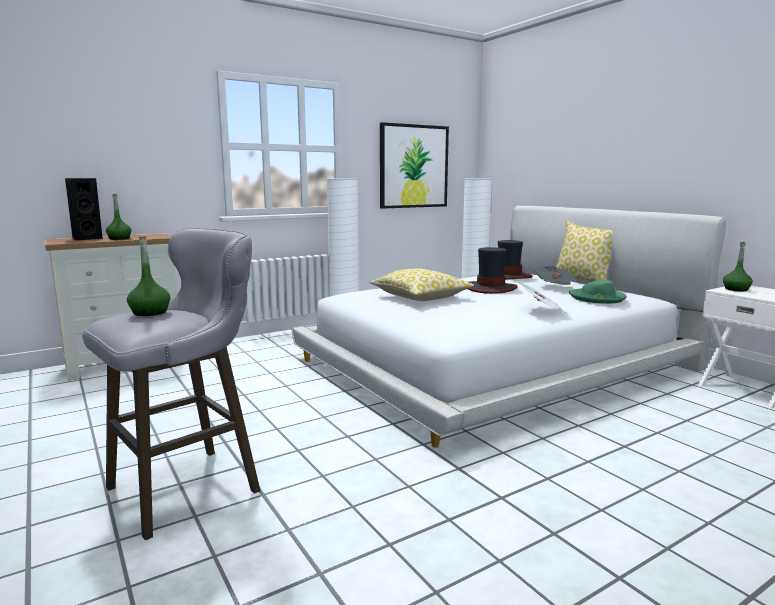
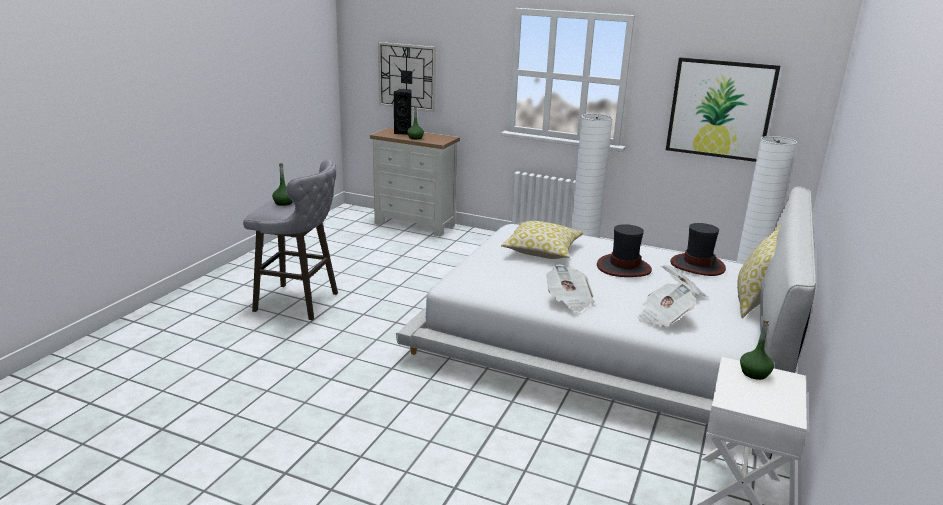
camera: 55 degrees right, 10 degrees up
green hat [569,279,627,304] -> newspaper [638,284,696,327]
none -> wall clock [378,42,436,112]

